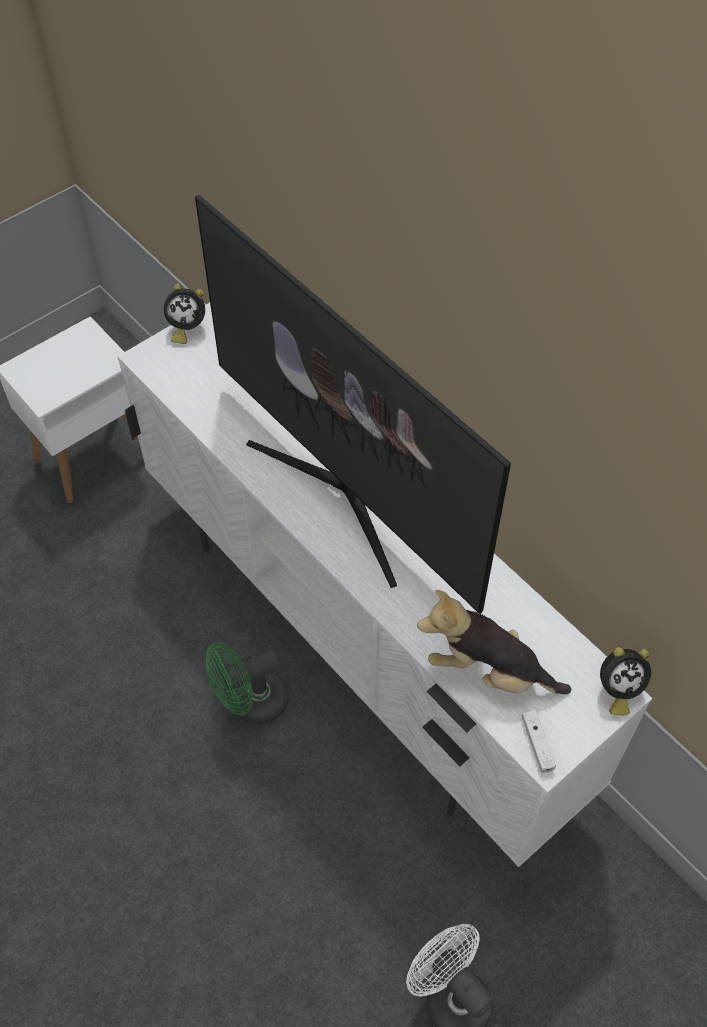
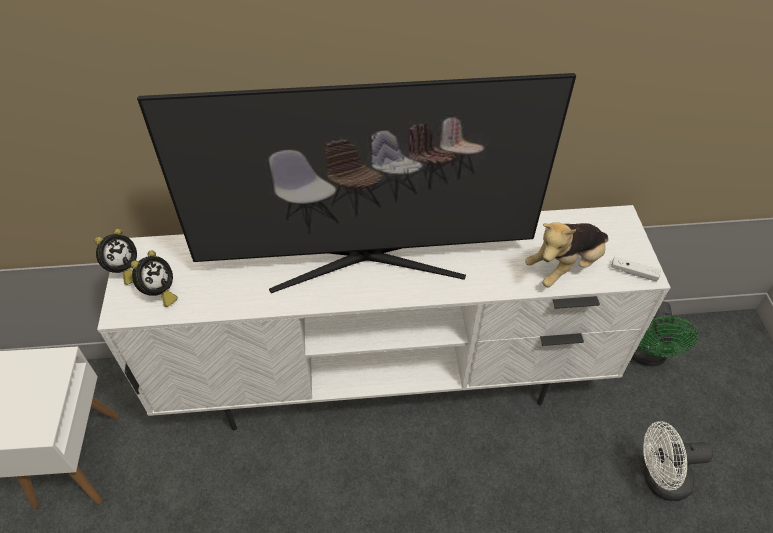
camera: 55 degrees left, 5 degrees down
green fan [206,642,289,724] -> green fan moved to [632,301,698,366]
alarm clock [600,647,651,715] -> alarm clock moved to [131,250,178,307]

